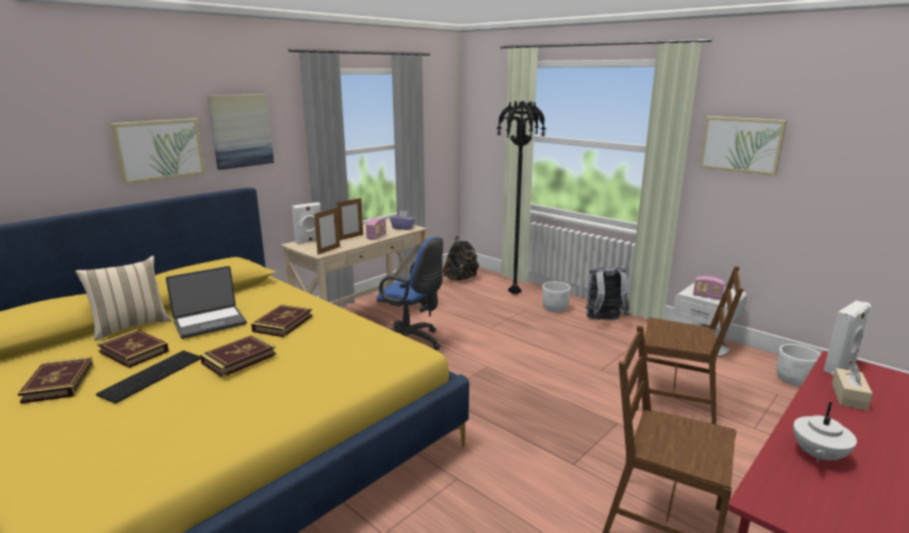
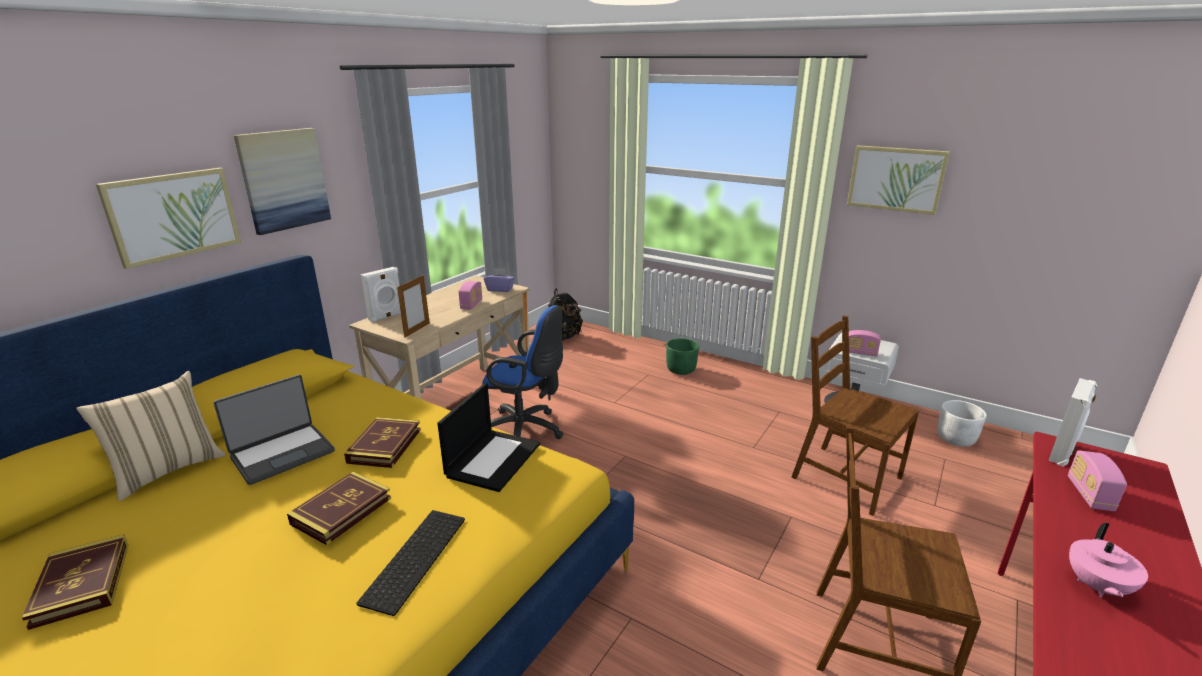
camera: 10 degrees left, 5 degrees up
keyboard [96,351,200,404] -> keyboard moved to [356,510,465,616]
book [97,329,169,368] -> none
picture frame [337,197,363,240] -> none
black floor lamp [497,101,546,295] -> none
white planter [542,281,571,312] -> green planter [666,338,699,375]
grey backpack [586,267,629,320] -> none
brown chair [637,266,744,425] -> brown chair turned 150 degrees counterclockwise [792,315,919,516]
white teapot [793,402,857,463] -> pink teapot [1069,523,1148,598]
beige tissue box [832,363,873,411] -> radio [1068,450,1127,511]
none -> laptop [437,383,540,492]

